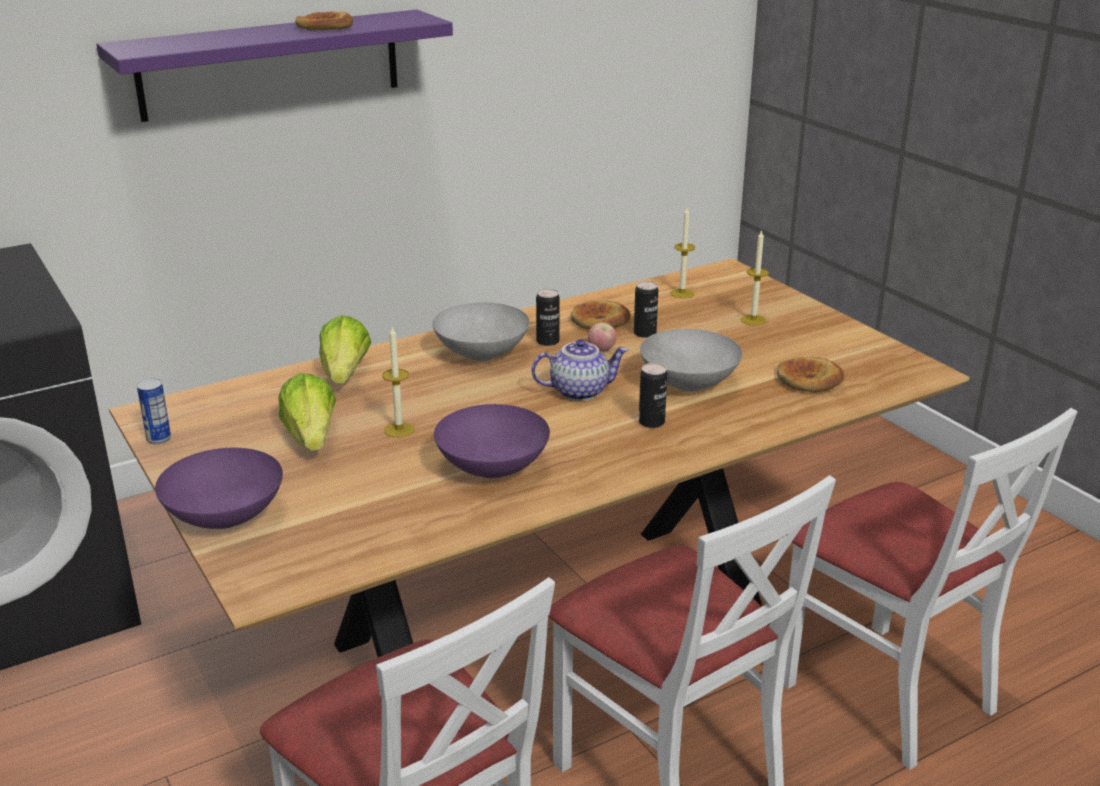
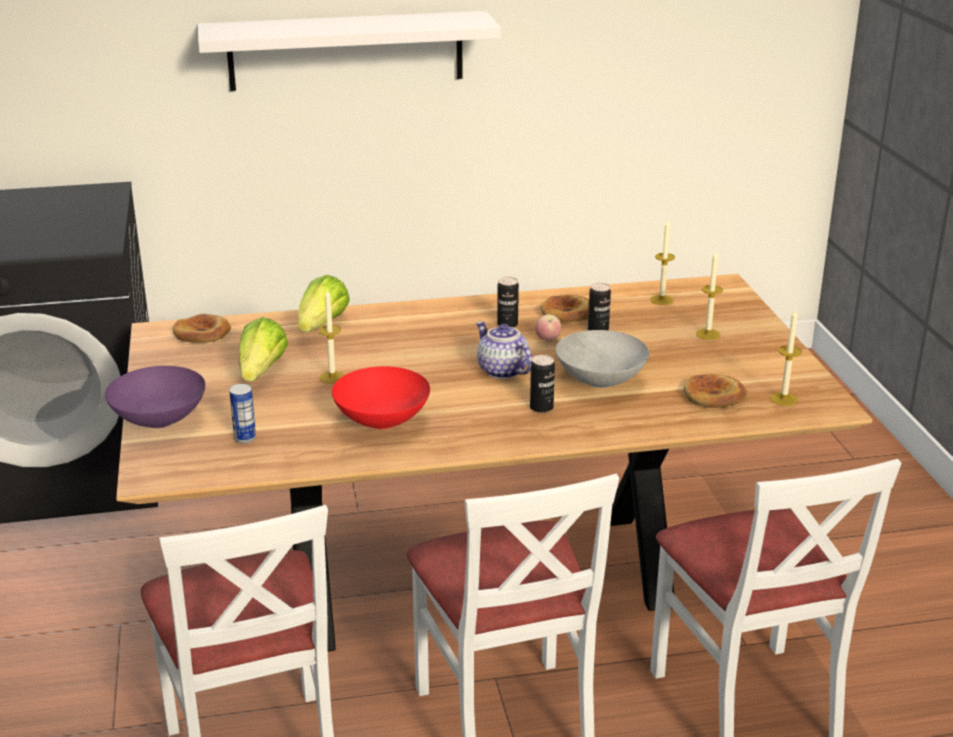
camera: 20 degrees right, 0 degrees up
purple shelf [97,10,453,122] -> white shelf [198,11,501,91]
can [137,378,171,444] -> can moved to [229,384,256,443]
bread [295,11,353,30] -> bread moved to [173,314,231,343]
grey bowl [432,302,530,361] -> none
purple bowl [434,404,550,478] -> red bowl [332,366,430,429]
teapot [531,339,628,401] -> teapot turned 135 degrees counterclockwise [476,321,532,379]
none -> candle [770,309,802,406]

